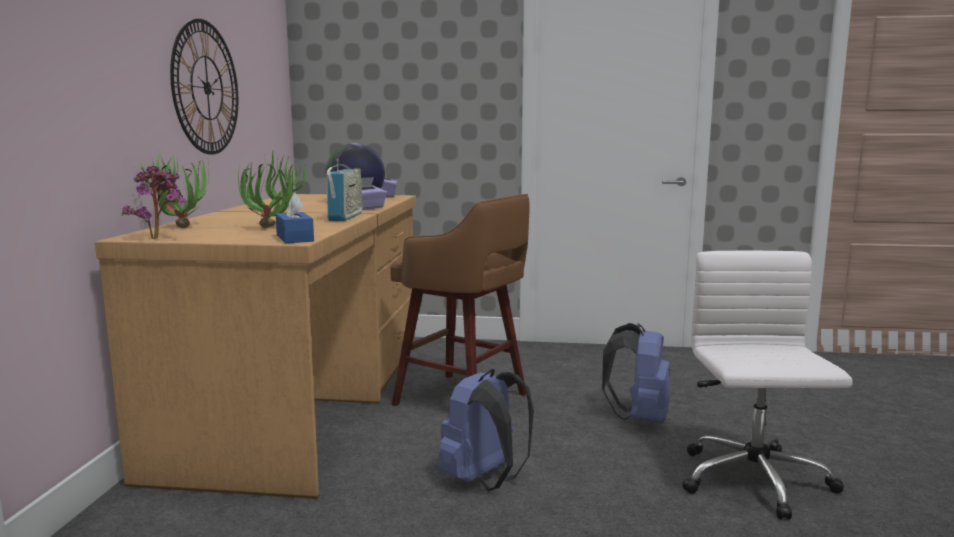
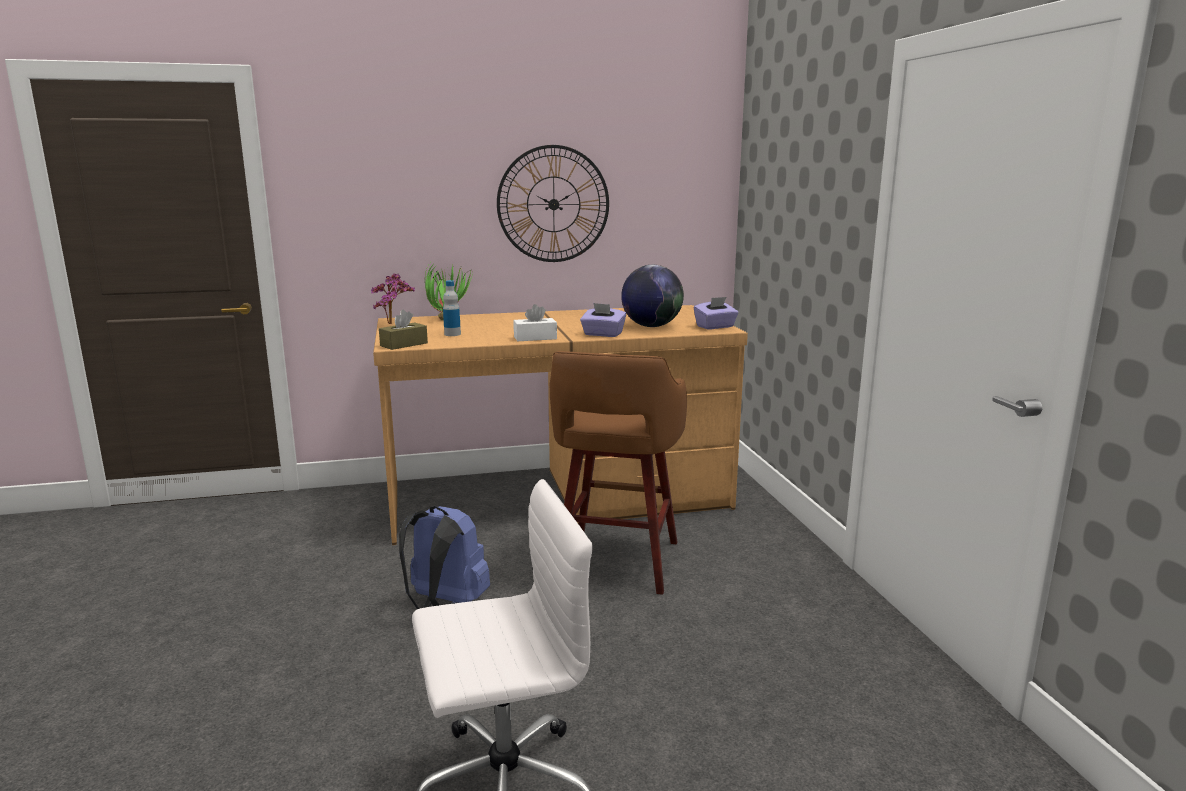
camera: 70 degrees right, 5 degrees up
potted plant [238,152,306,228] -> bottle [443,280,461,336]
blue tissue box [276,193,314,243] -> brown tissue box [379,309,428,350]
radio [327,160,363,221] -> white tissue box [513,304,557,341]
blue backpack [602,323,670,422] -> none

